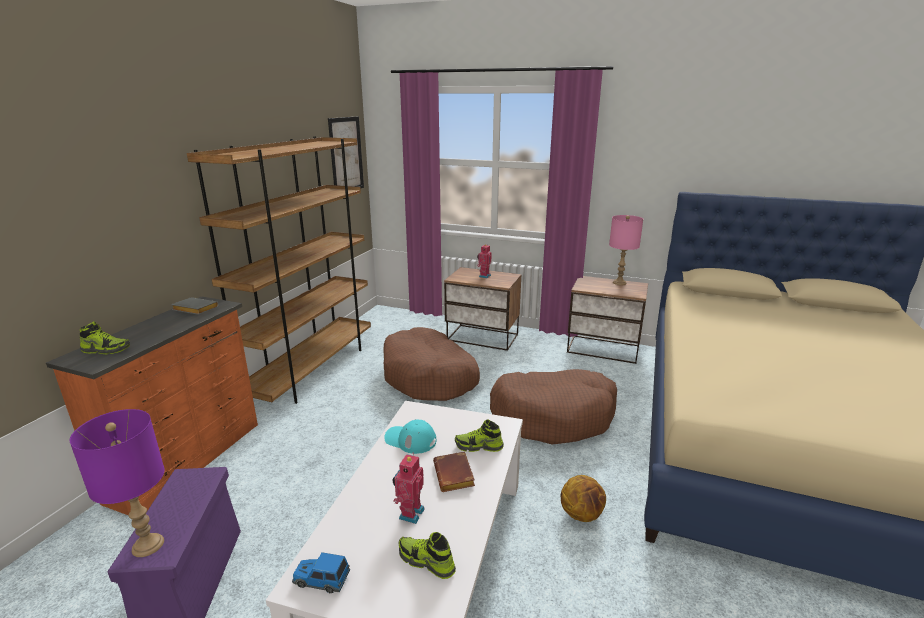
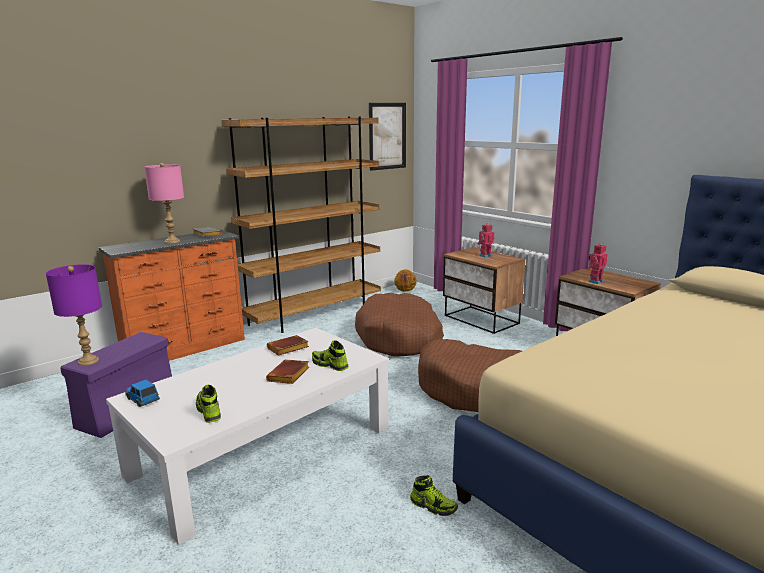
camera: 30 degrees right, 5 degrees down
shoe [80,321,130,355] -> shoe moved to [410,475,458,516]
turquoise cap [384,420,437,454] -> brown book [267,335,309,356]
toy robot [393,453,424,524] -> toy robot moved to [587,243,608,284]
basketball [560,475,606,522] -> basketball moved to [394,270,417,291]
pink table lamp [609,215,643,285] -> pink table lamp moved to [144,163,184,244]

